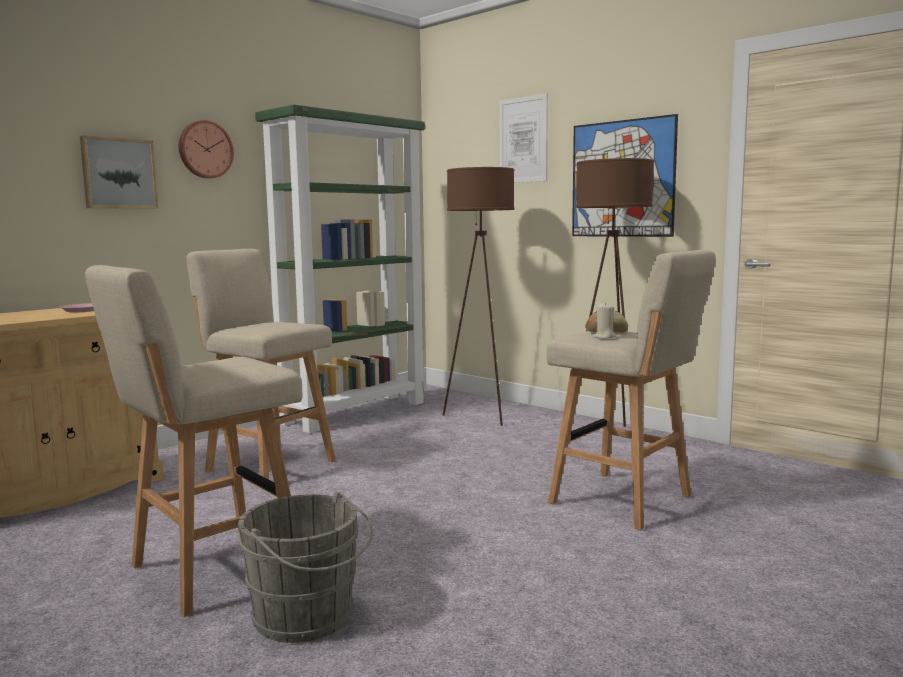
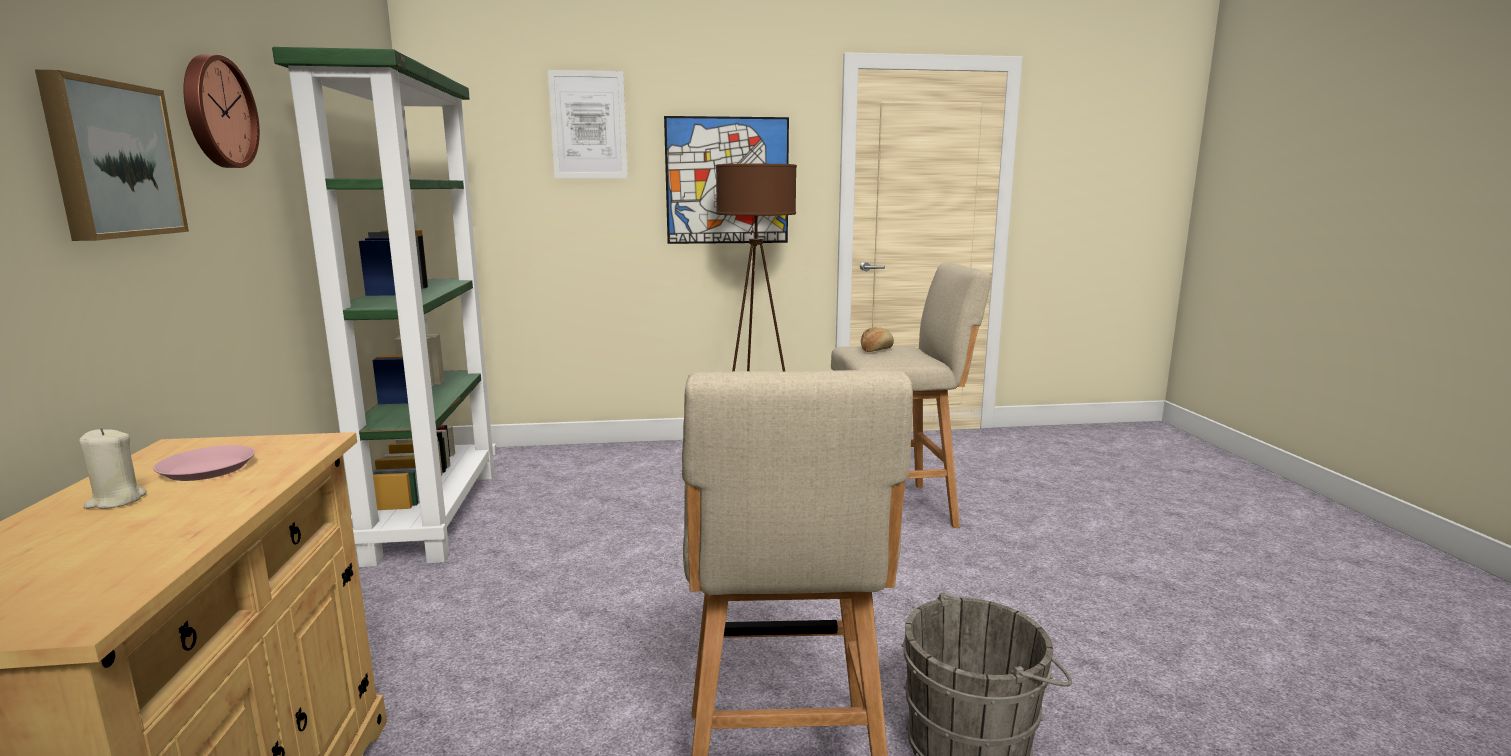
camera: 50 degrees left, 5 degrees up
beige stool [186,249,336,480] -> none
brown floor lamp [443,167,514,426] -> none
beige candle [593,302,616,339] -> beige candle moved to [79,428,147,509]

